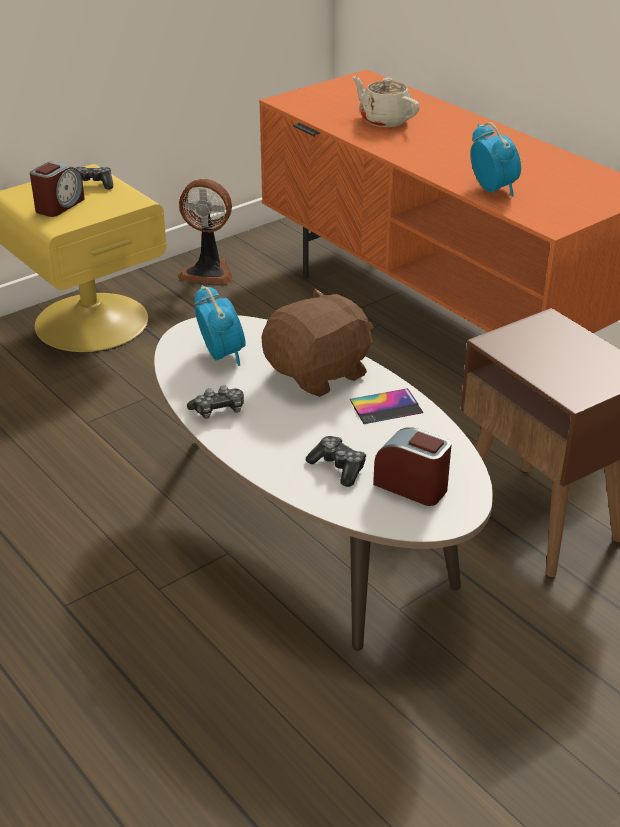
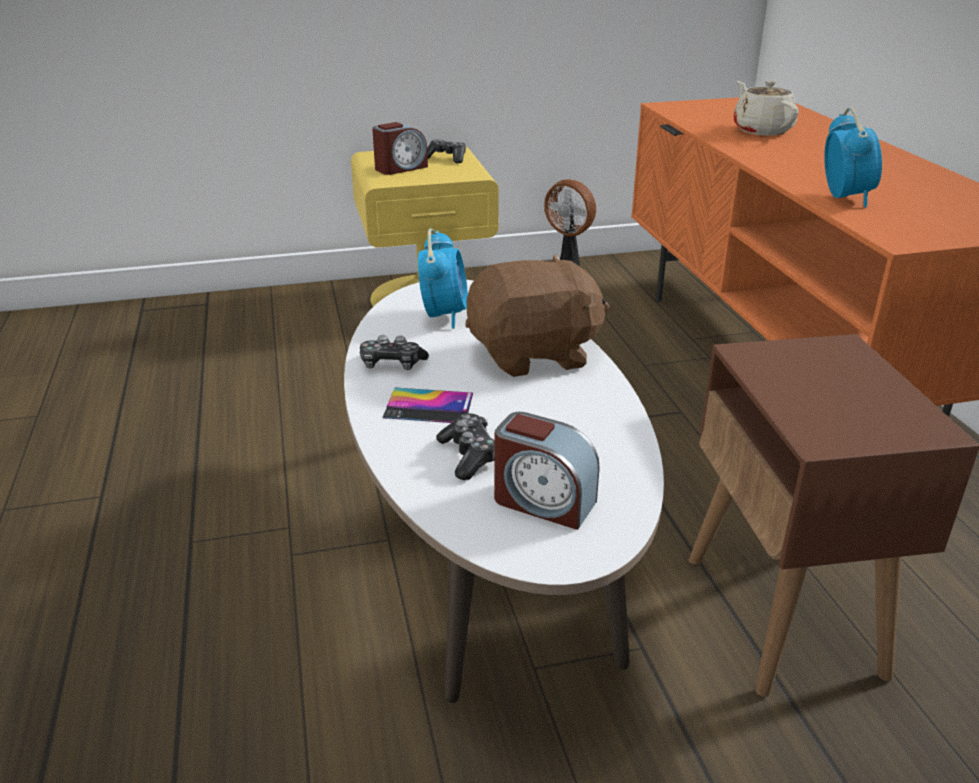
camera: 25 degrees right, 5 degrees down
phone [350,388,423,424] -> phone moved to [383,388,473,423]
alarm clock [373,427,452,506] -> alarm clock turned 150 degrees clockwise [494,412,600,530]

